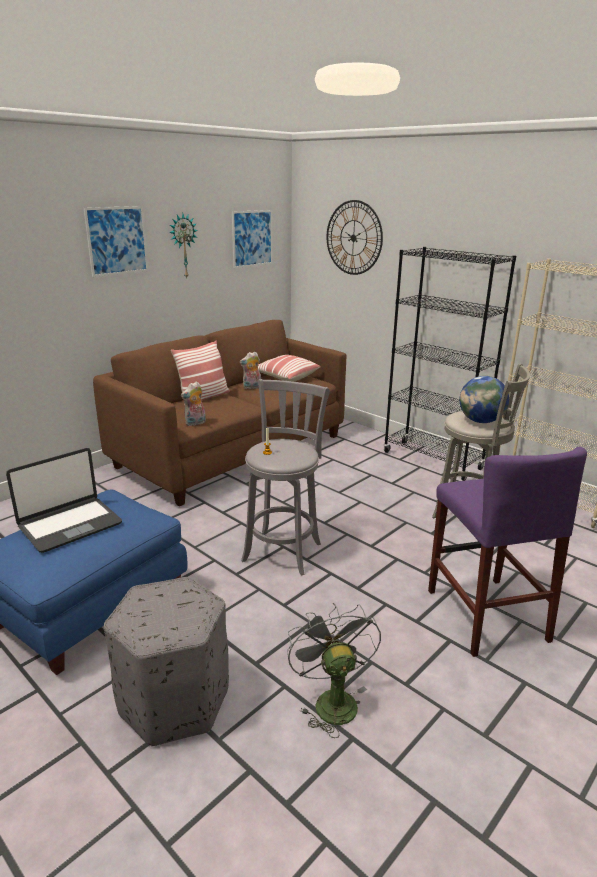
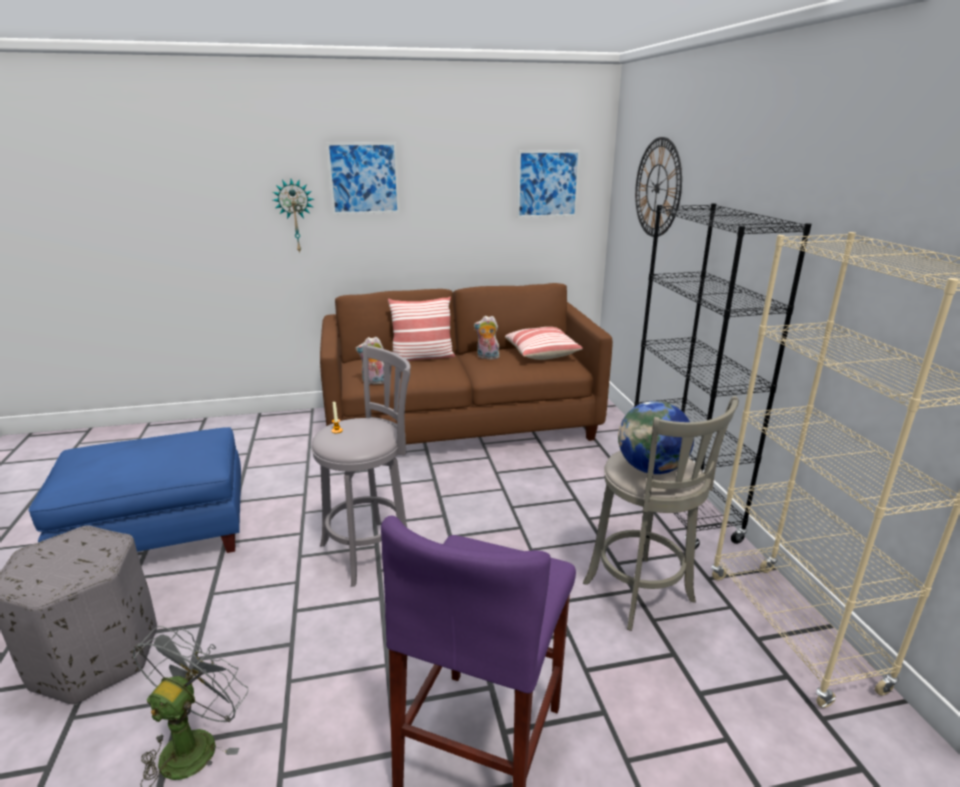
camera: 35 degrees right, 0 degrees up
laptop [6,448,122,553] -> none
wall clock [169,214,198,278] -> wall clock moved to [273,179,314,254]

